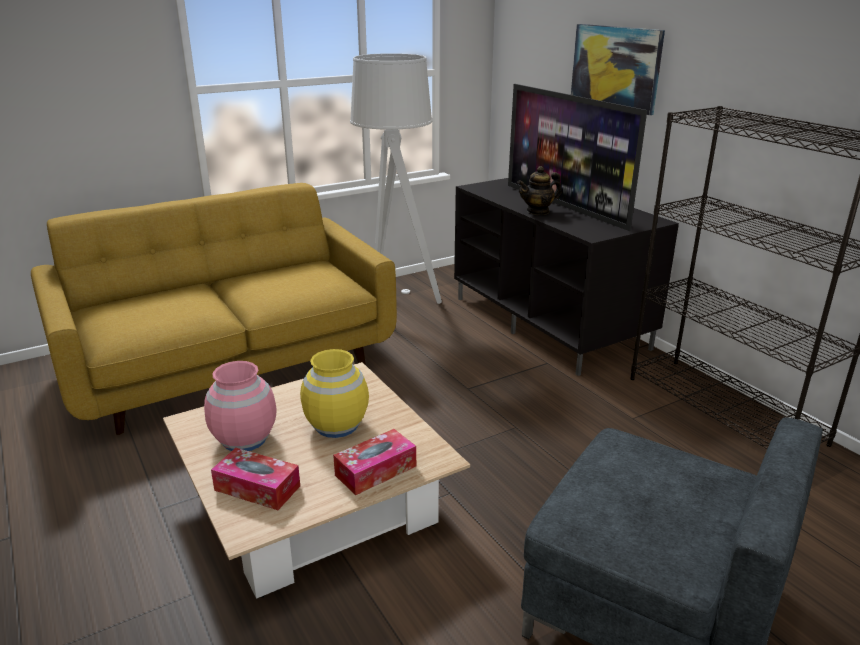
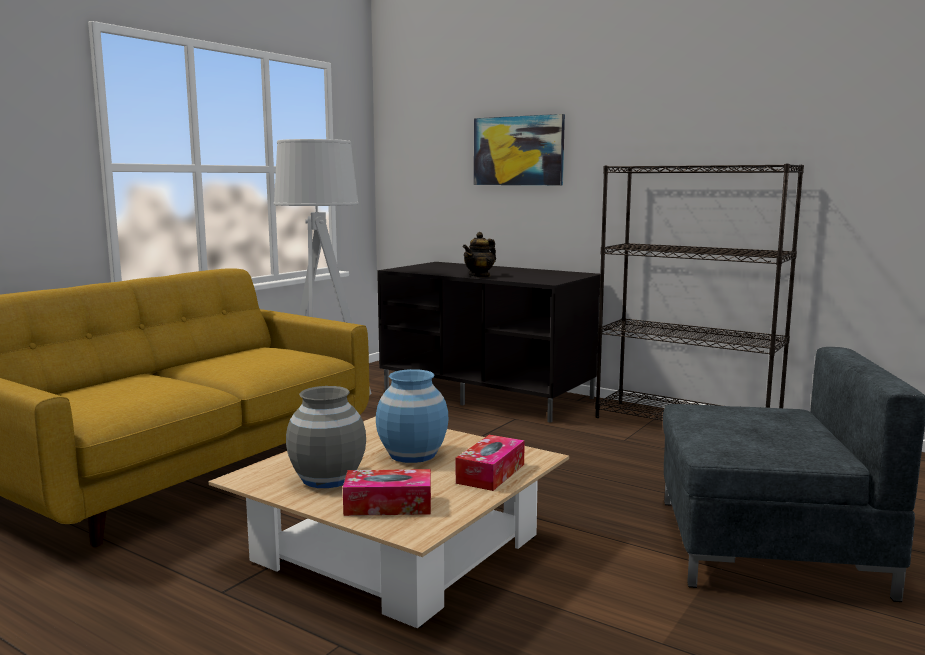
camera: 25 degrees left, 15 degrees down
pink vase [204,361,277,451] -> grey vase [286,386,366,488]
yellow vase [300,349,369,438] -> blue vase [376,369,449,463]
television [508,84,647,231] -> none

